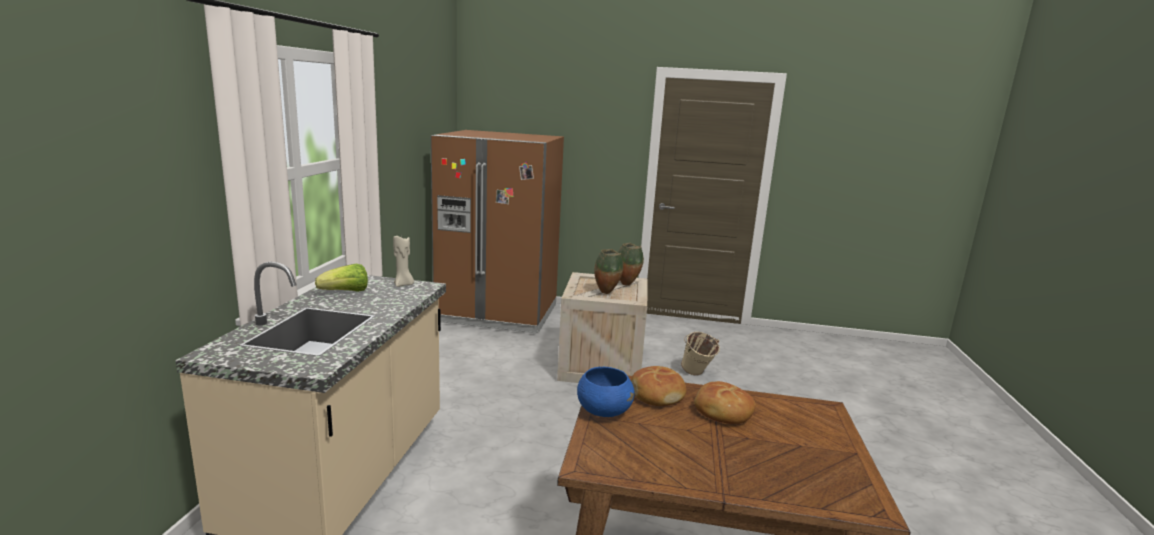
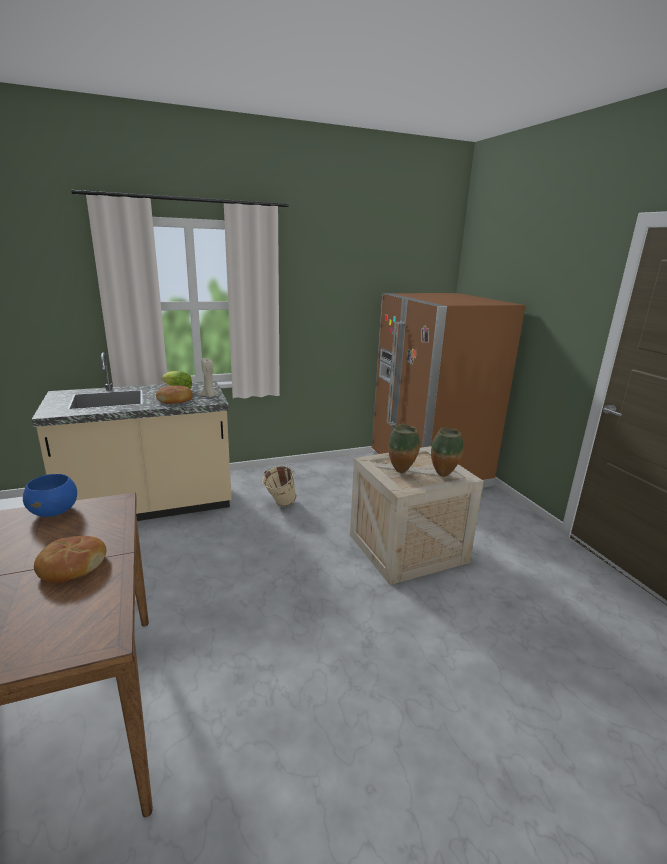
camera: 60 degrees right, 5 degrees up
bread [631,366,686,406] -> bread moved to [156,385,193,404]
beige bucket [681,332,720,376] -> beige bucket moved to [262,466,296,506]

